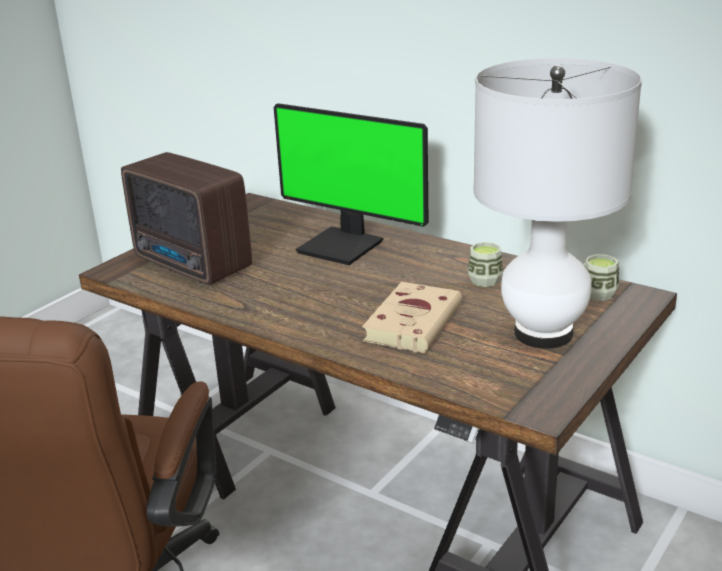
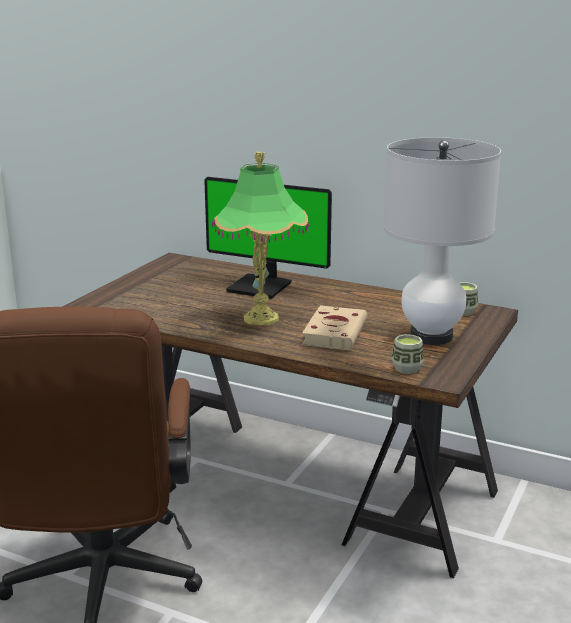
camera: 10 degrees left, 5 degrees down
radio [121,152,252,285] -> none
cup [468,242,503,287] -> cup moved to [392,334,423,374]
none -> table lamp [212,152,309,325]

